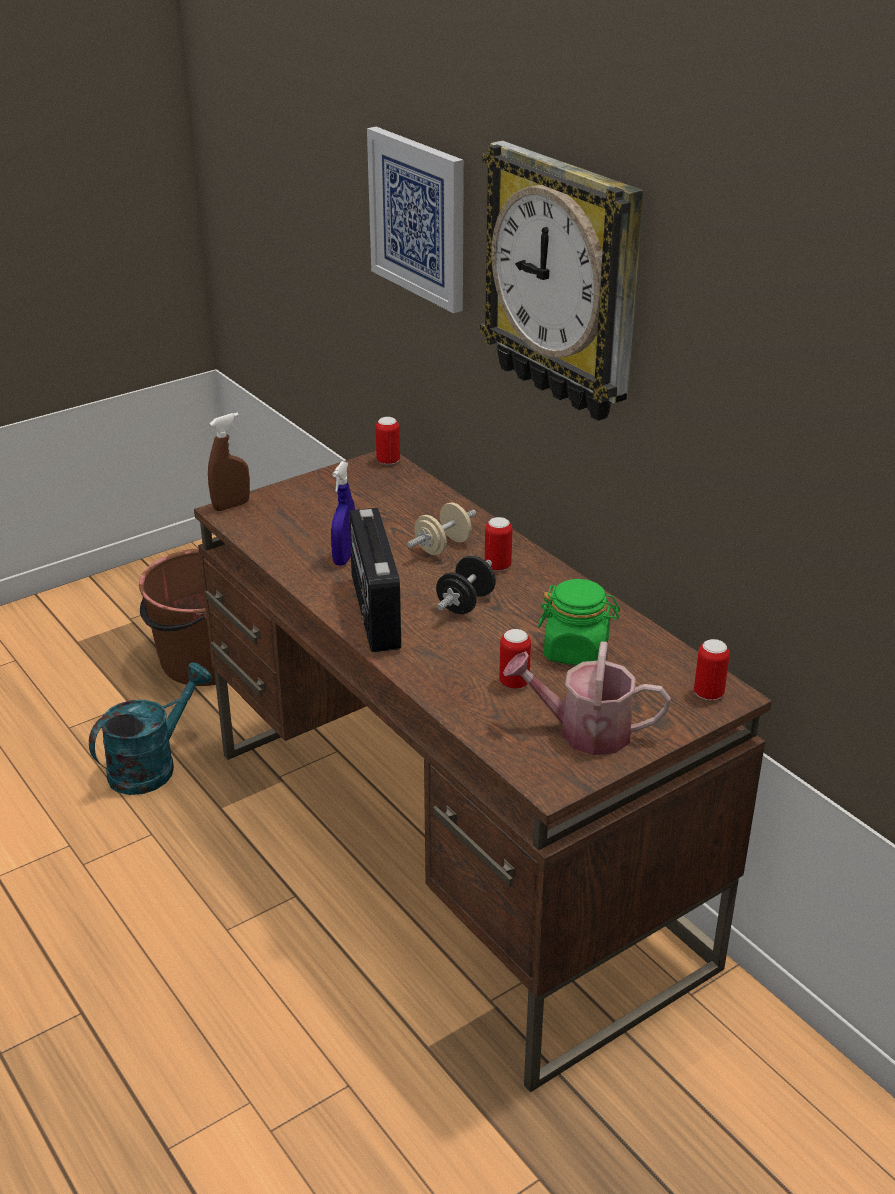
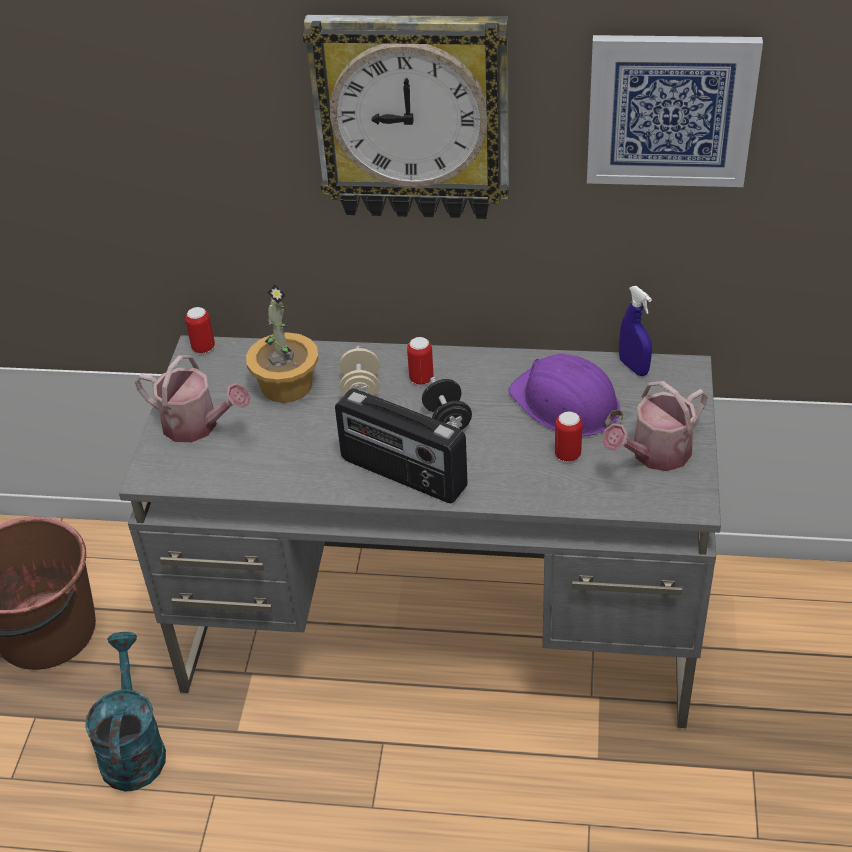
camera: 45 degrees left, 10 degrees up
brown desk [194,451,772,1092] -> grey desk [119,335,721,728]
brown spray bottle [208,413,250,511] -> none
blue spray bottle [331,461,355,566] -> blue spray bottle moved to [619,286,652,376]
picture [367,127,464,313] -> picture moved to [587,35,763,187]
green jar [538,579,620,665] -> purple hard hat [508,354,623,436]
can [694,639,730,700] -> none
none -> watering can [135,355,250,442]
none -> potted plant [246,284,319,403]

